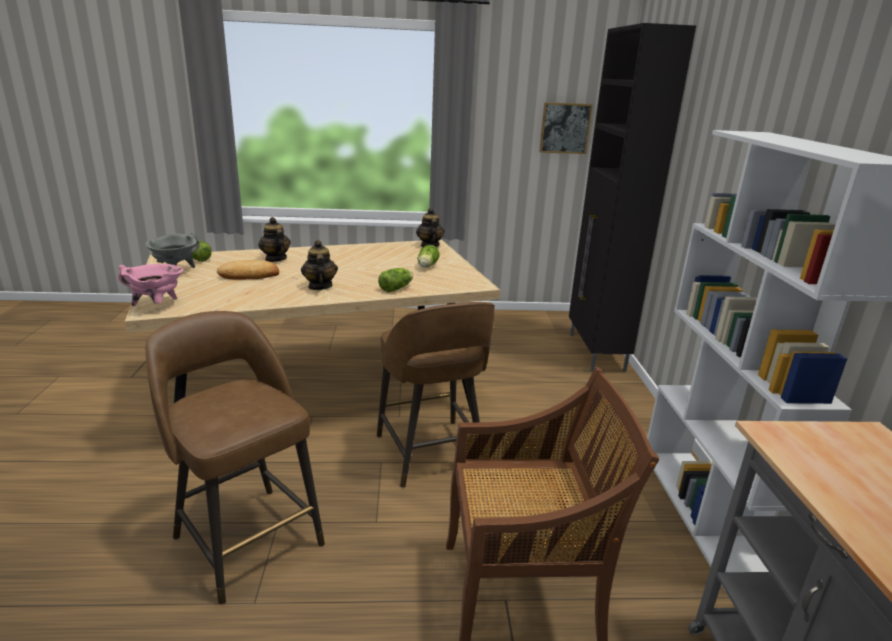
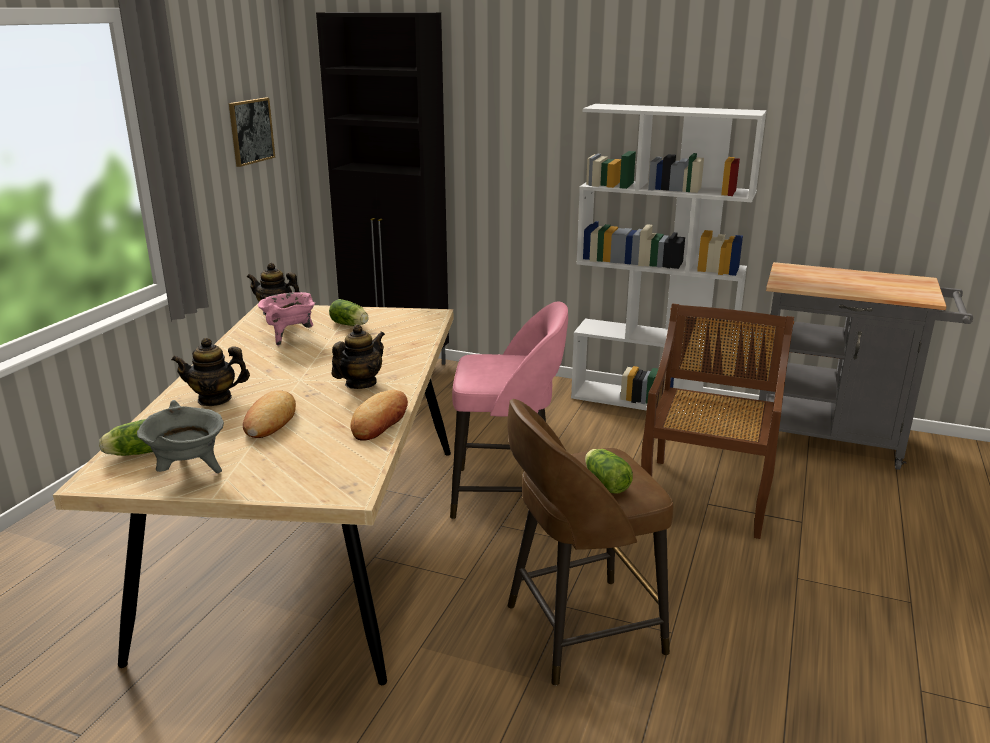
camera: 65 degrees left, 0 degrees up
pink cooking pot [118,264,183,306] -> pink cooking pot moved to [258,292,315,346]
teapot [301,240,338,290] -> teapot turned 120 degrees clockwise [332,324,385,389]
brown stool [377,302,495,488] -> pink stool [450,301,568,519]
lettuce [378,268,413,292] -> lettuce moved to [585,449,633,493]
none -> bread [350,390,408,441]

